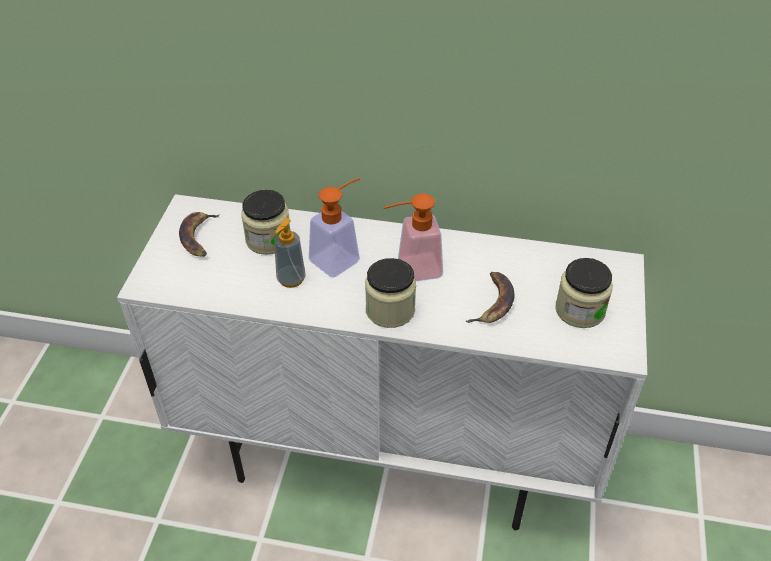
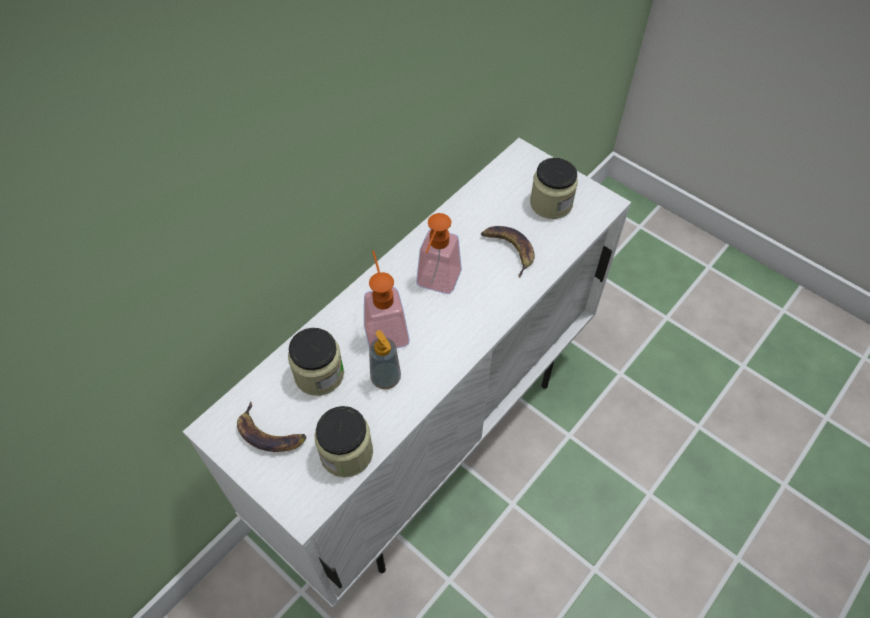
camera: 60 degrees left, 10 degrees up
jar [365,258,416,328] -> jar moved to [315,406,373,477]

